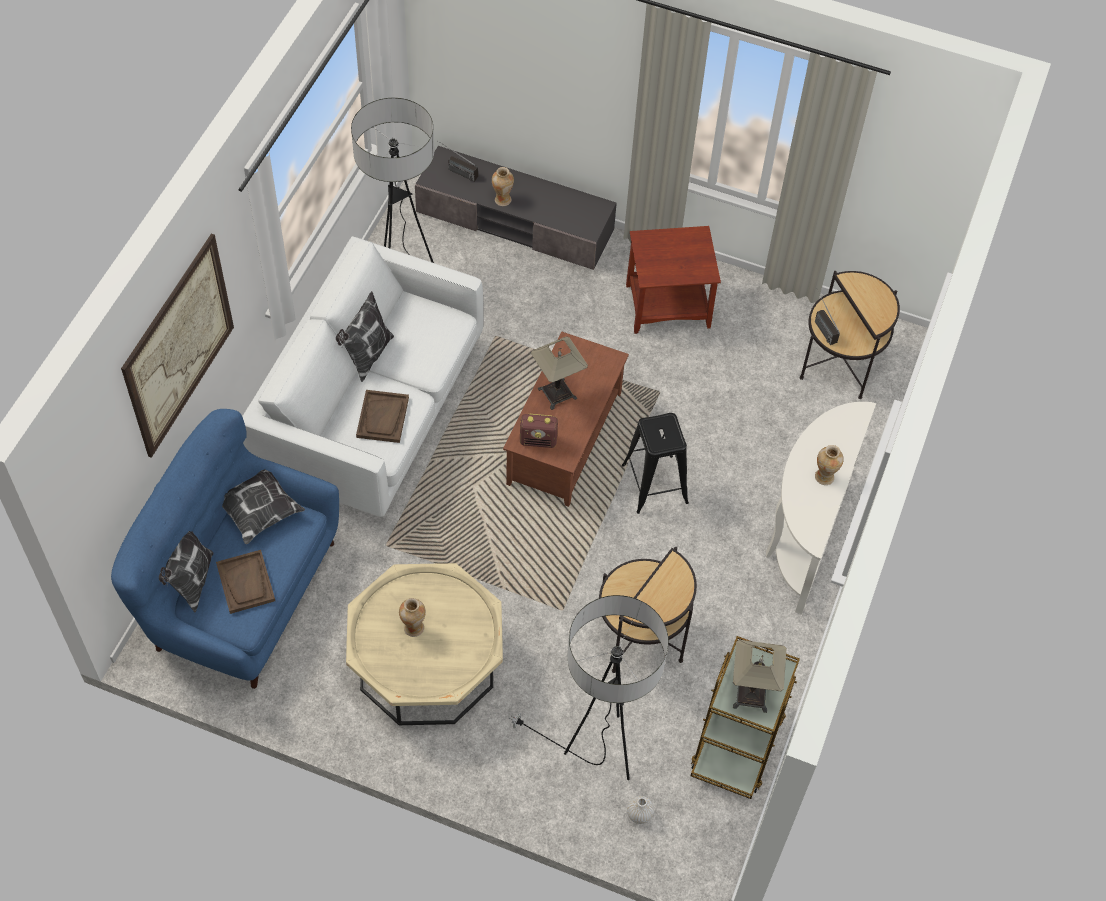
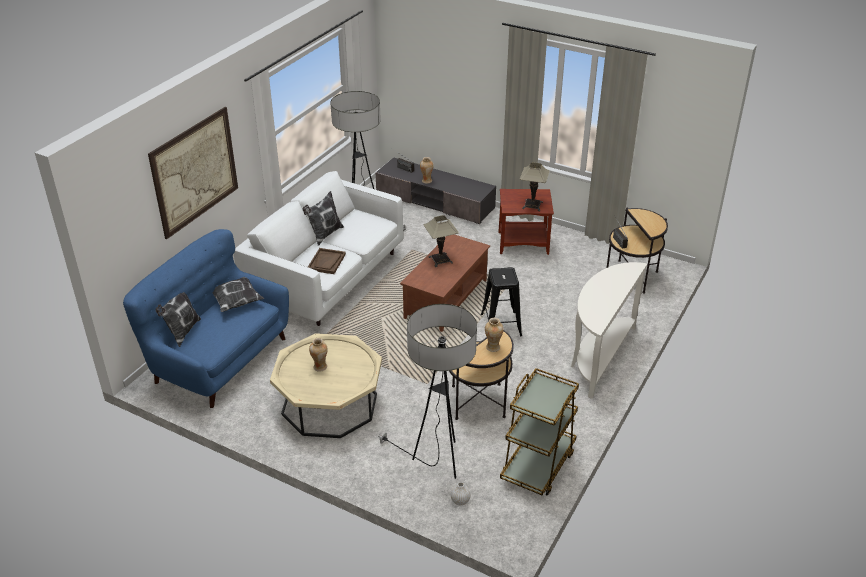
camera: 10 degrees right, 20 degrees down
brown tray [216,550,275,614] -> none
radio [520,414,558,448] -> none
table lamp [733,640,787,713] -> table lamp moved to [520,162,550,211]
vase [815,445,844,485] -> vase moved to [485,318,503,352]

